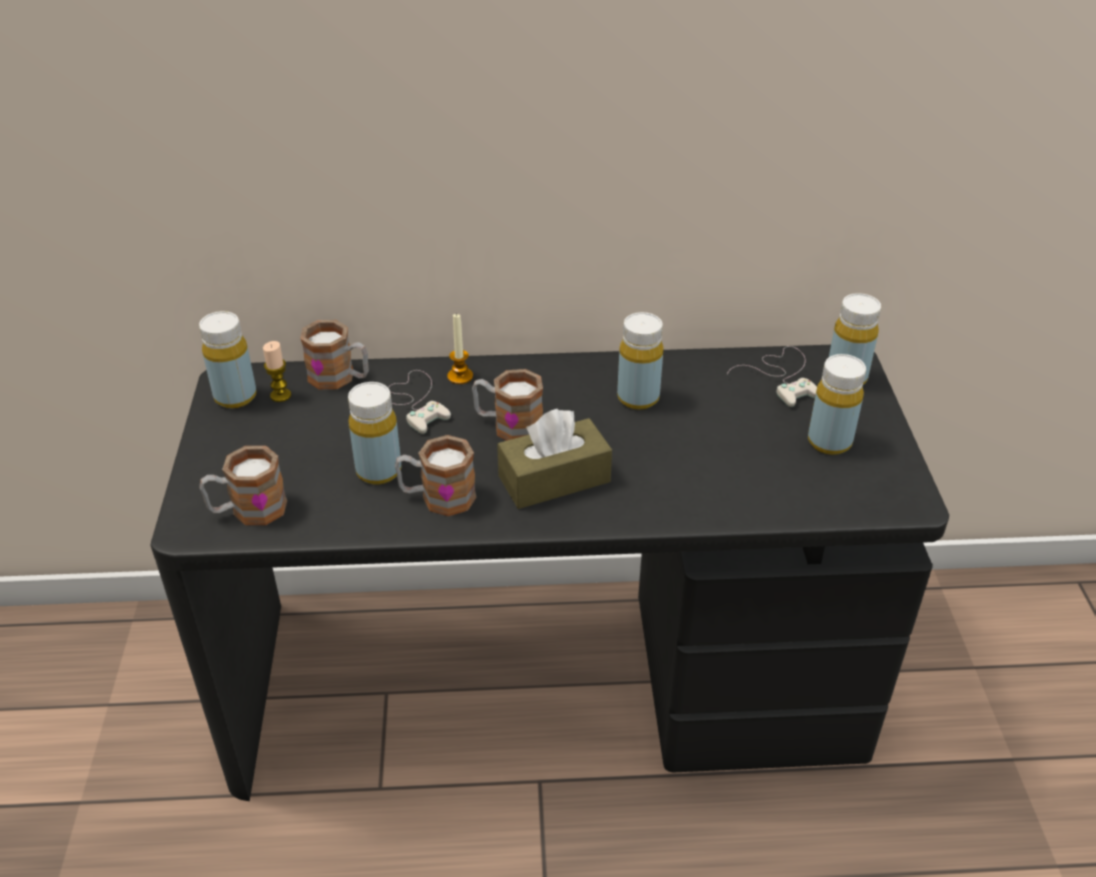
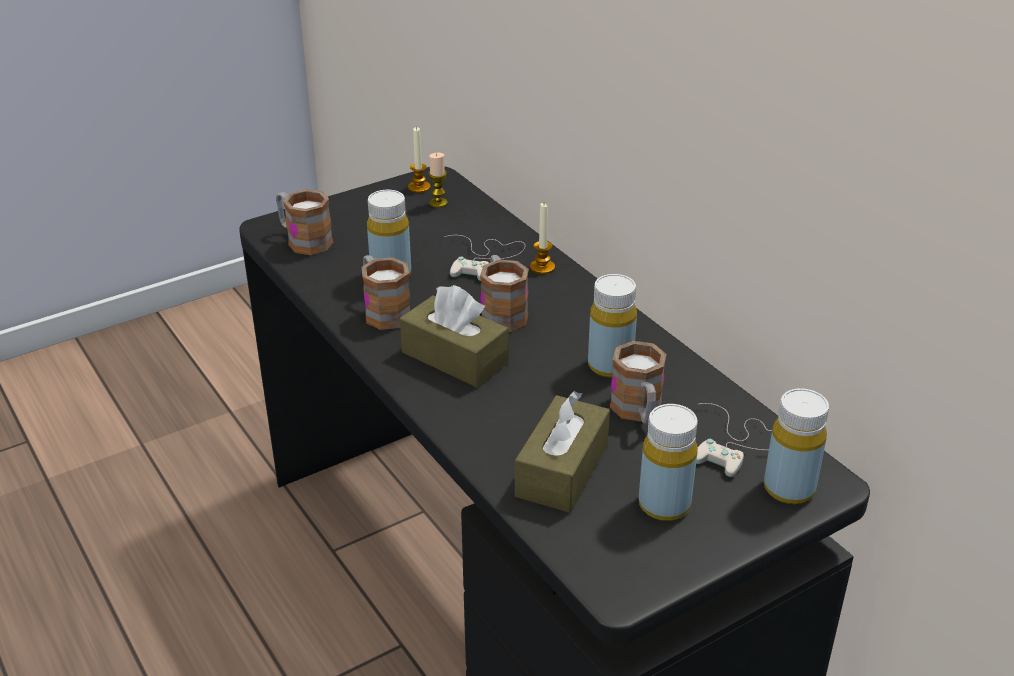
camera: 60 degrees right, 5 degrees down
yellow bottle [199,311,256,408] -> candle [408,126,430,193]
mug [300,320,369,390] -> mug moved to [610,341,667,425]
none -> brown tissue box [515,391,610,513]

